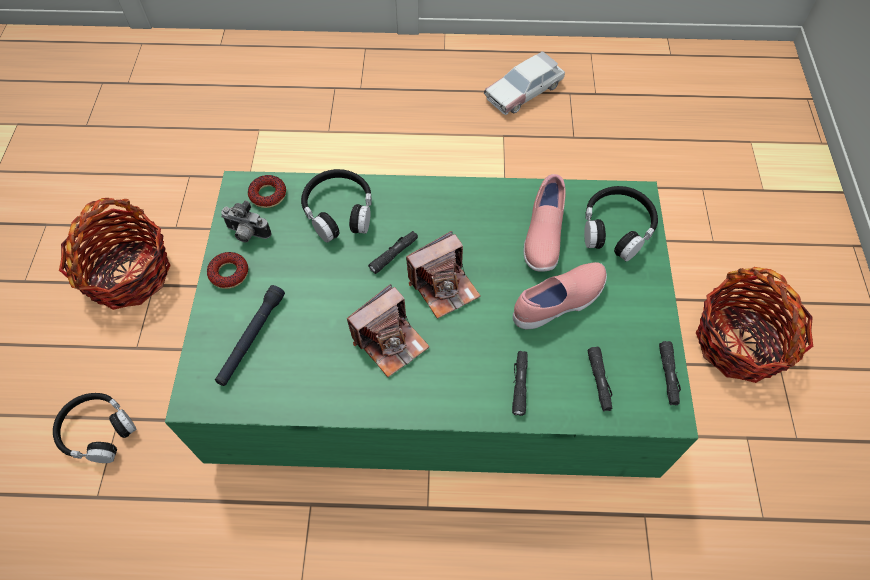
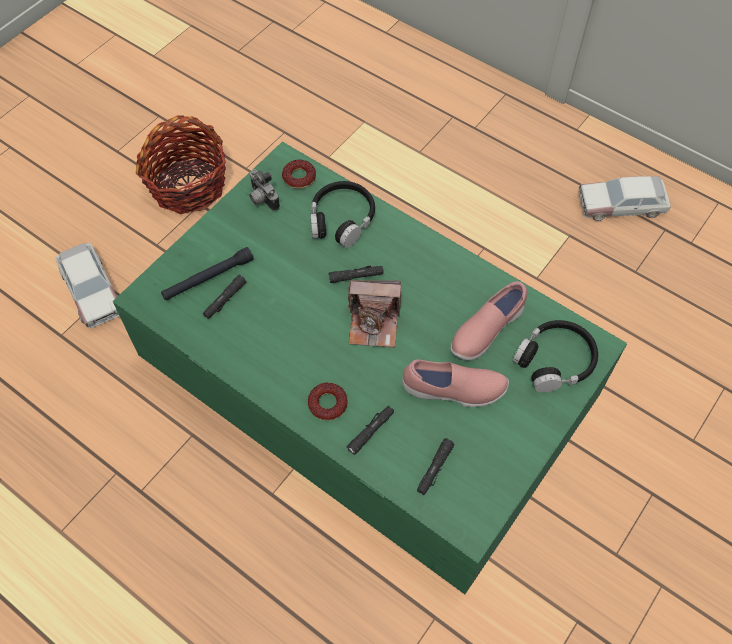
camera: 35 degrees right, 0 degrees up
black headphones [53,393,136,463] -> toy car [55,243,119,328]
donut [207,252,248,289] -> donut moved to [308,383,348,421]
camera [347,284,430,377] -> none
black flashlight [659,341,681,405] -> black flashlight moved to [203,275,246,319]
basket [696,267,813,383] -> none

